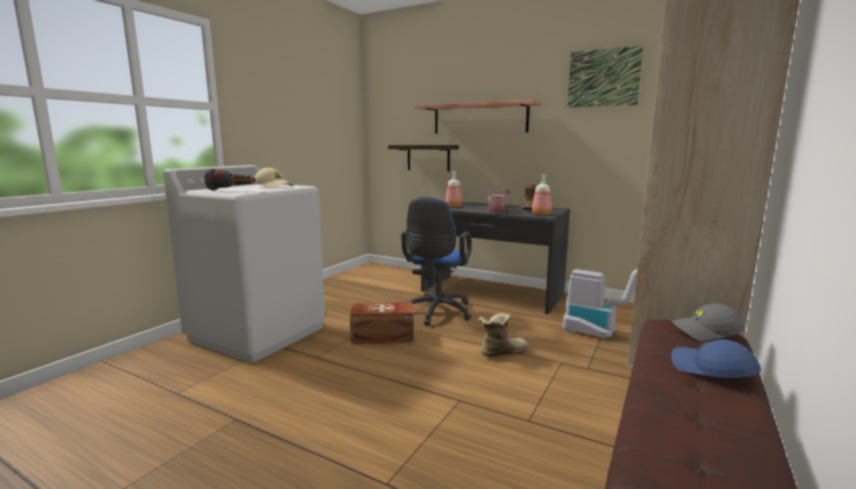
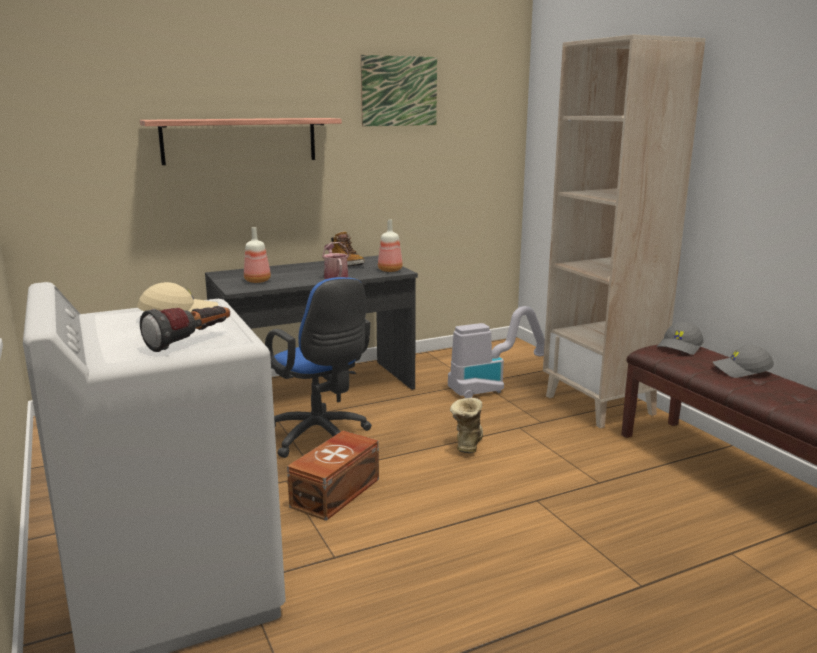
camera: 55 degrees left, 5 degrees up
shelf [388,145,459,171] -> none
blue cap [671,339,761,378] -> grey cap [713,345,774,378]

